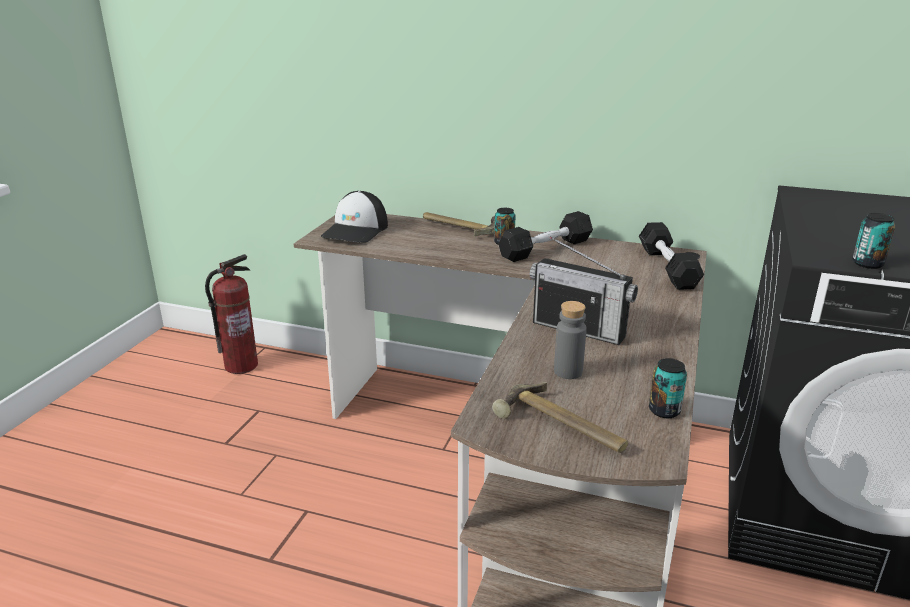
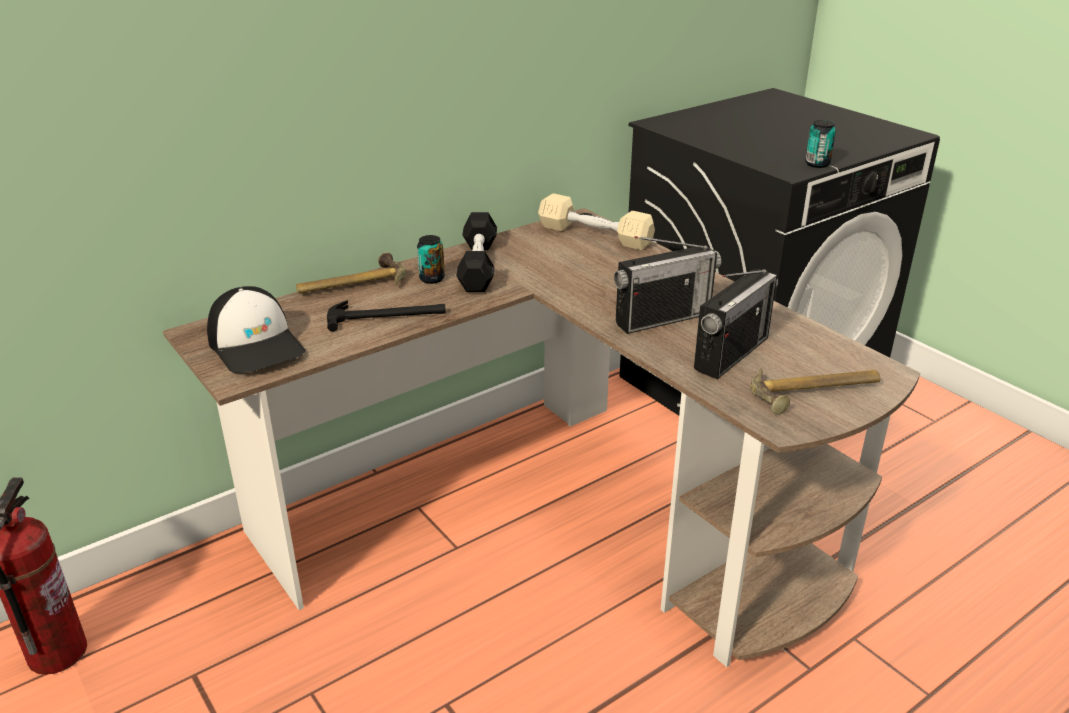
camera: 55 degrees left, 5 degrees up
grey bottle [554,301,587,379] -> radio [694,269,778,379]
black dumbbell [639,222,704,290] -> beige dumbbell [538,193,655,250]
can [649,358,687,418] -> none
none -> hammer [327,300,446,331]

